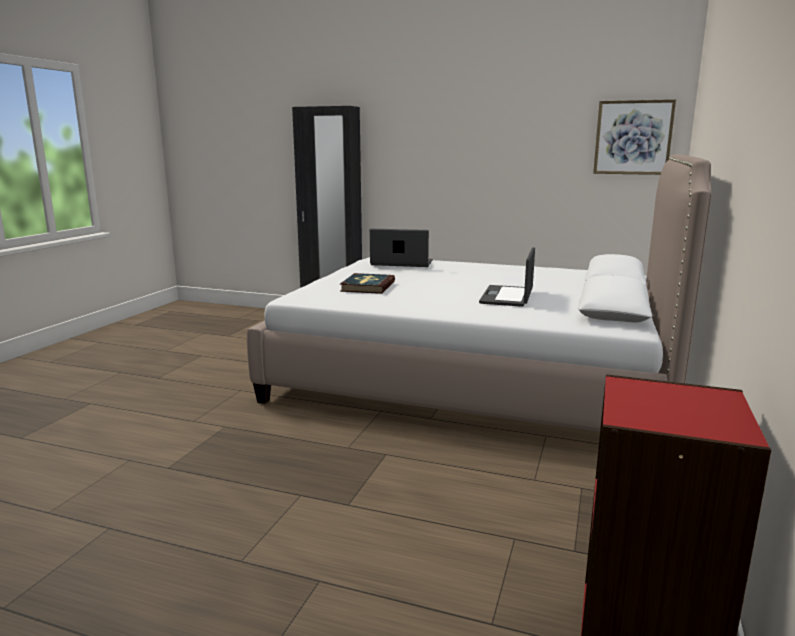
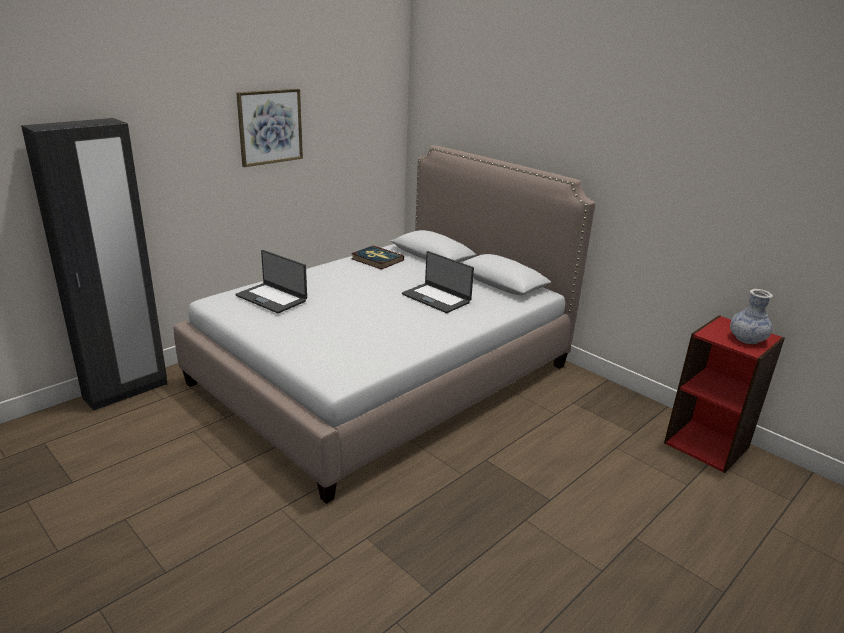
camera: 65 degrees left, 10 degrees up
book [340,273,395,294] -> book moved to [351,245,404,270]
laptop [370,228,432,267] -> laptop turned 90 degrees counterclockwise [235,250,307,313]
picture [593,99,676,175] -> picture moved to [236,89,303,167]
none -> vase [730,289,773,344]

